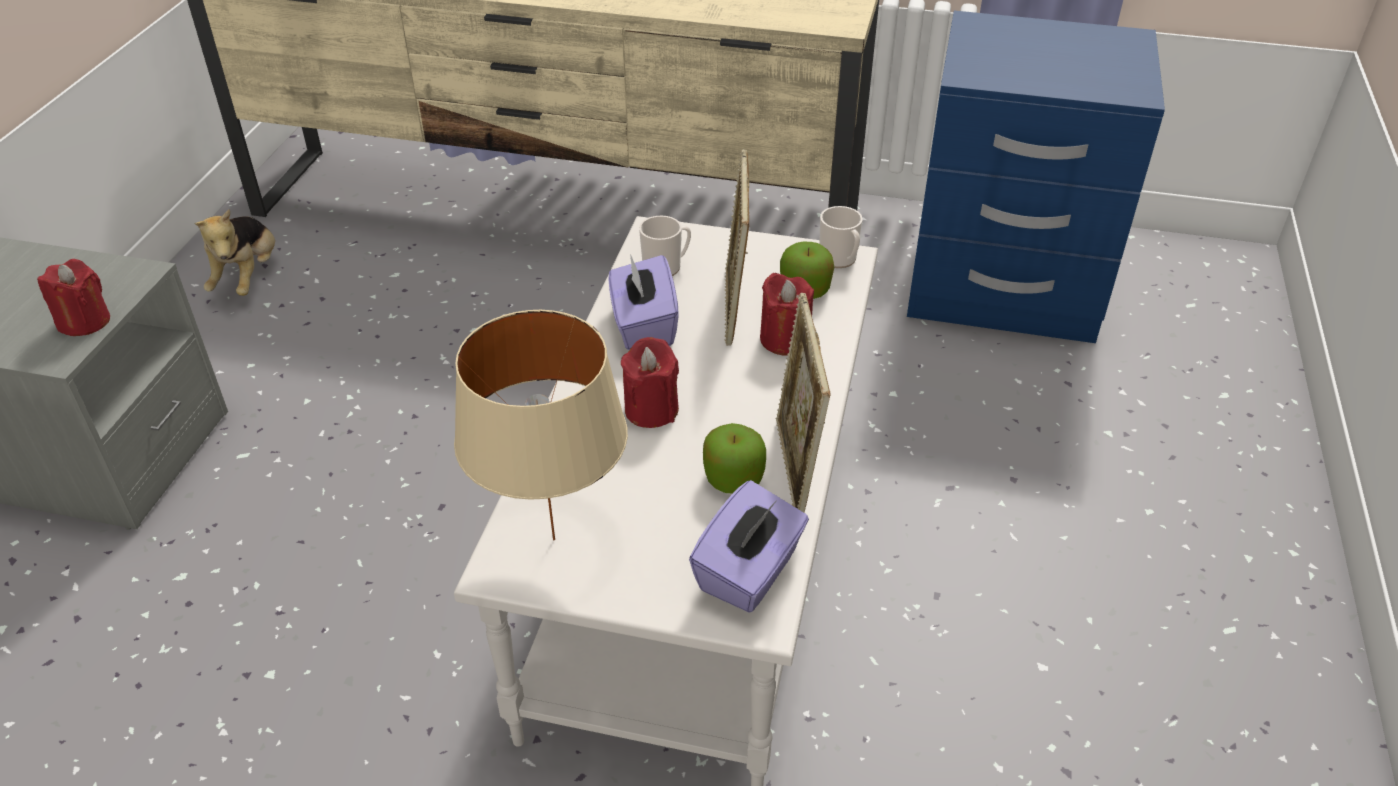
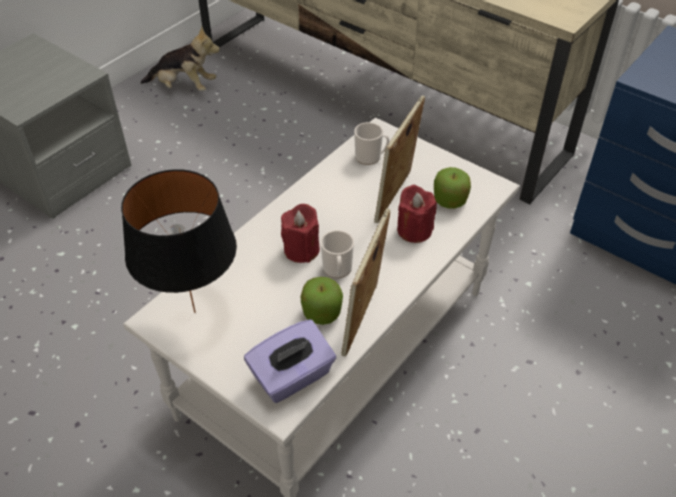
camera: 25 degrees right, 5 degrees up
red candle [37,259,110,336] -> none
plush toy [195,209,275,296] -> plush toy turned 105 degrees counterclockwise [141,26,220,91]
beige table lamp [454,310,628,540] -> black table lamp [121,169,237,313]
purple tissue box [608,254,679,350] -> none
mug [819,206,863,268] -> mug moved to [321,230,354,278]

